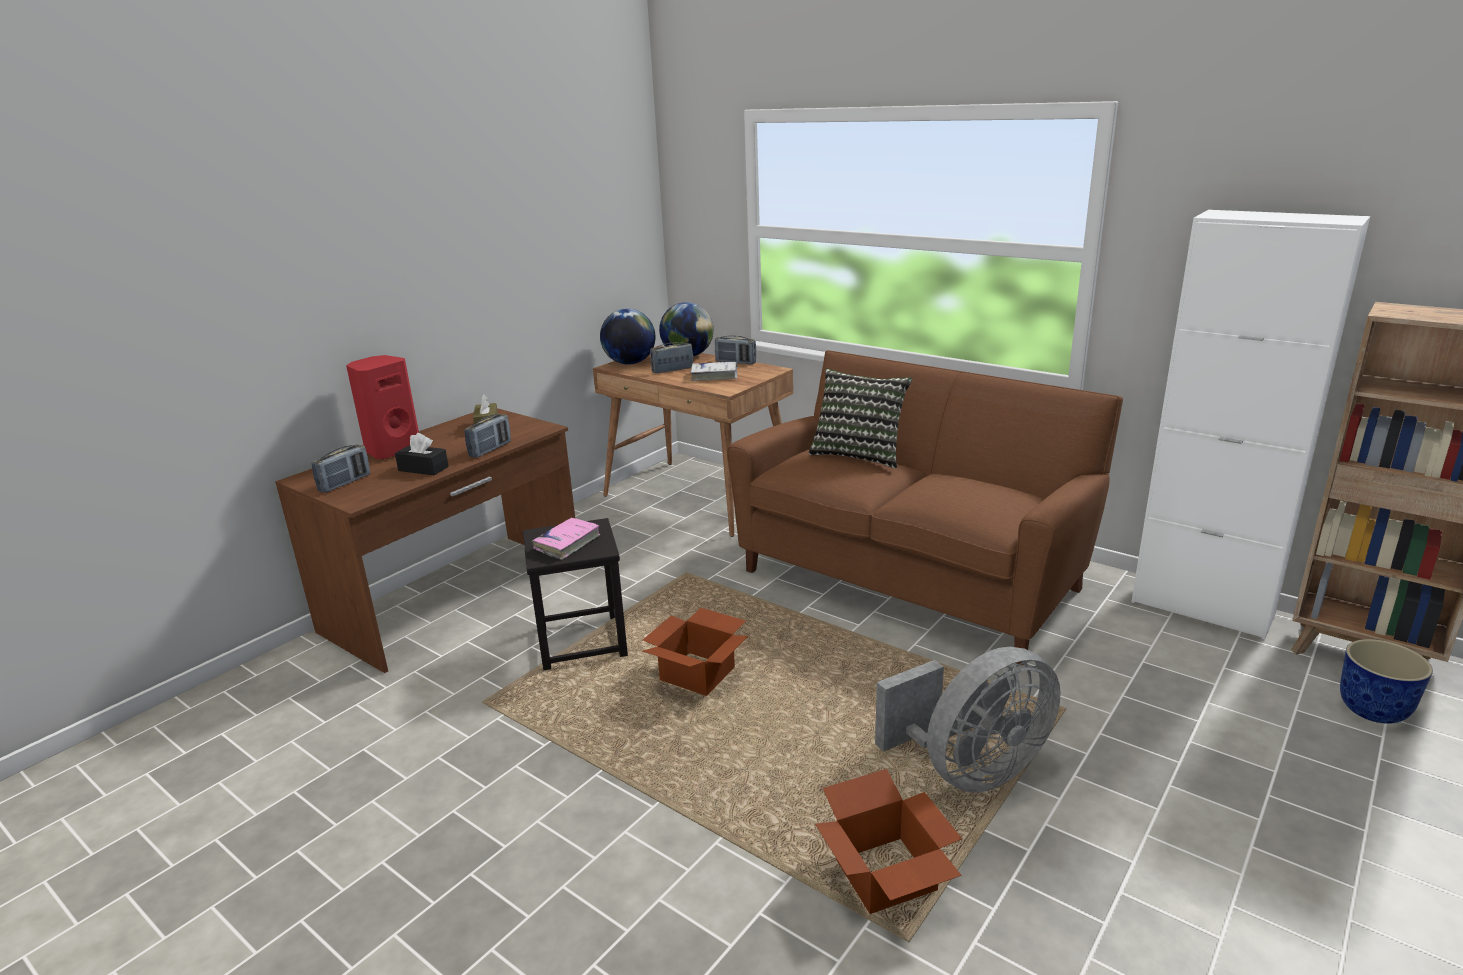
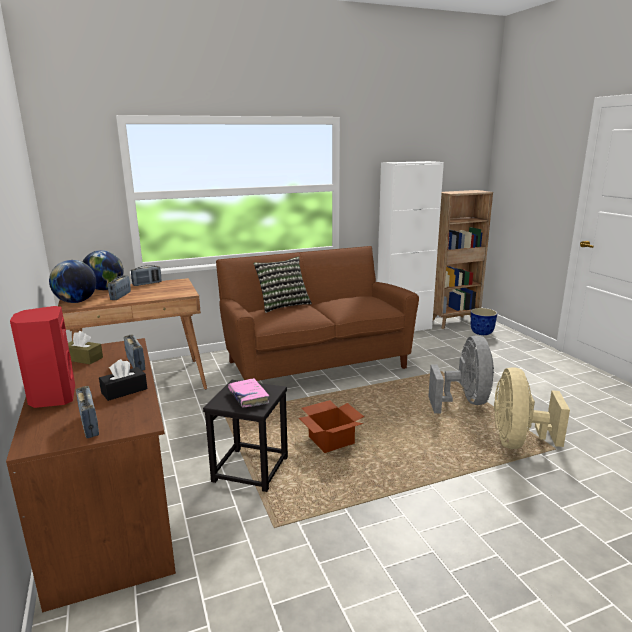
camera: 60 degrees left, 5 degrees down
white book [690,362,738,381] -> none
cardboard box [815,769,962,914] -> beige fan [494,367,570,449]

